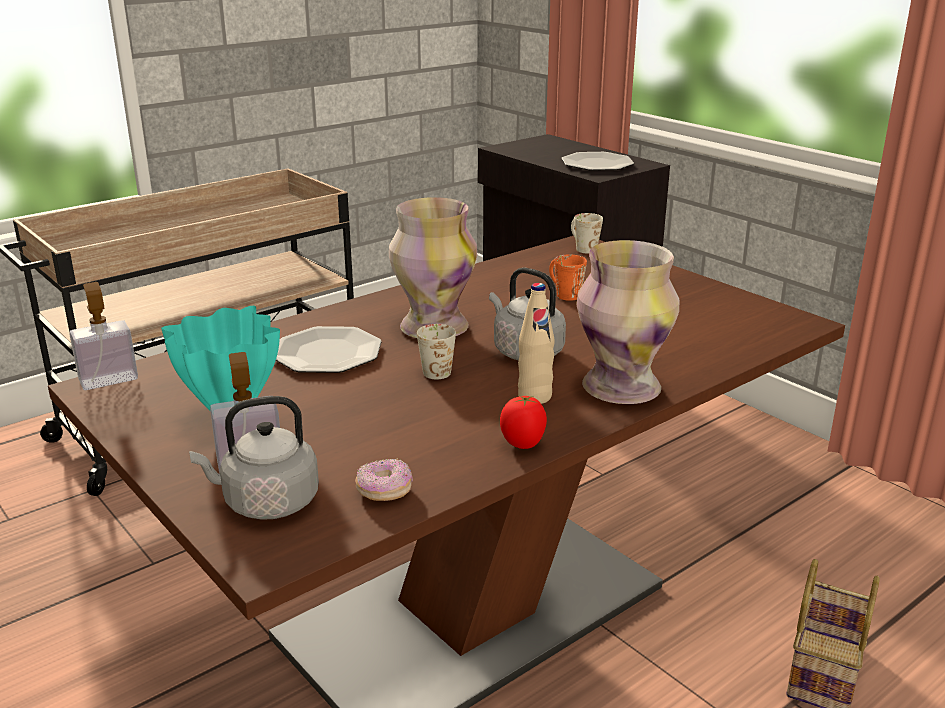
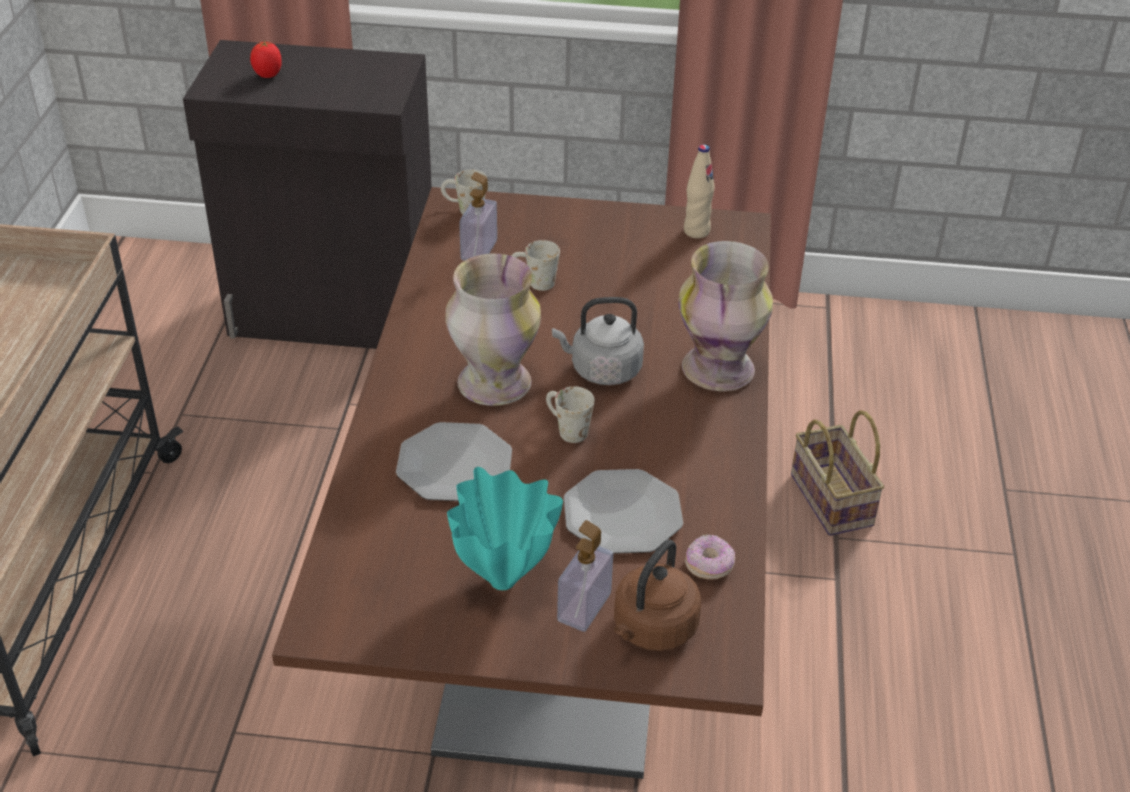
camera: 45 degrees left, 15 degrees up
soap dispenser [69,282,138,390] -> soap dispenser moved to [459,172,497,261]
grey kettle [189,396,319,520] -> brown kettle [614,540,701,651]
tomato [500,396,547,449] -> tomato moved to [250,40,282,78]
beige bottle [518,283,555,404] -> beige bottle moved to [684,144,715,238]
orange mug [549,255,587,301] -> white mug [511,240,560,291]
plate [561,152,634,171] -> plate moved to [564,469,683,554]

